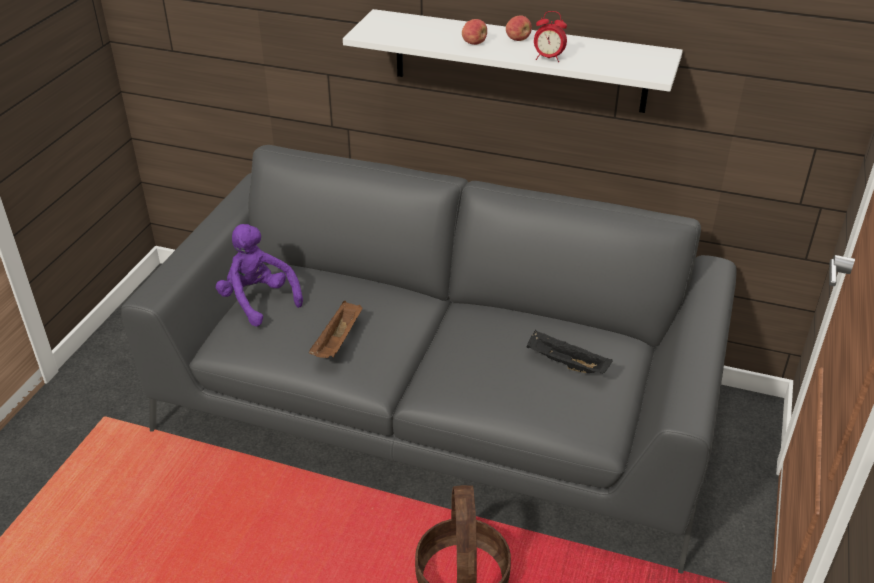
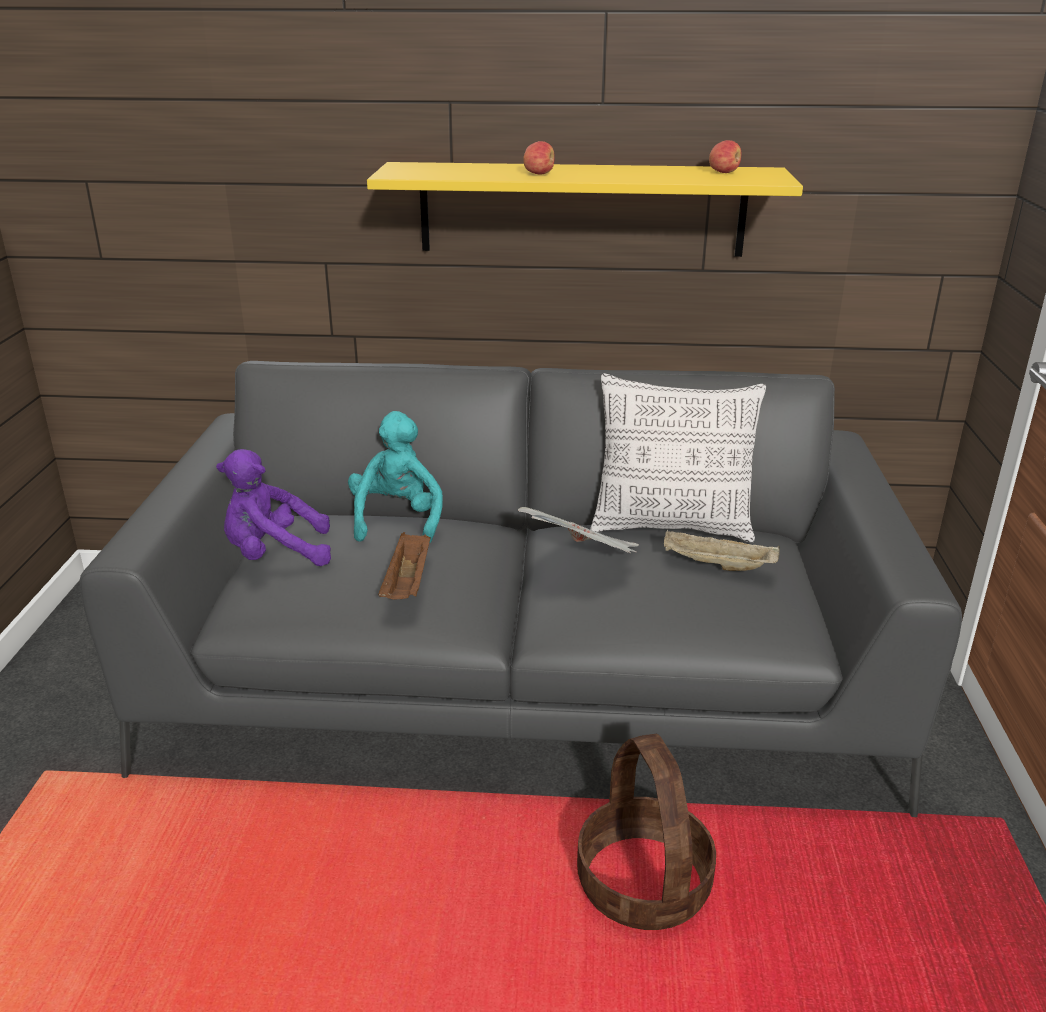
camera: 15 degrees left, 10 degrees down
purple plush toy [216,224,303,327] -> purple plush toy turned 45 degrees counterclockwise [216,449,331,566]
white shelf [343,9,683,113] -> yellow shelf [367,162,803,257]
apple [506,15,532,41] -> apple moved to [709,140,741,173]
black tray [526,330,613,373] -> beige tray [664,530,780,571]
alarm clock [534,11,567,62] -> none
none -> turquoise plush toy [348,411,443,544]
none -> newspaper [518,507,639,553]
none -> pillow [591,373,766,543]

